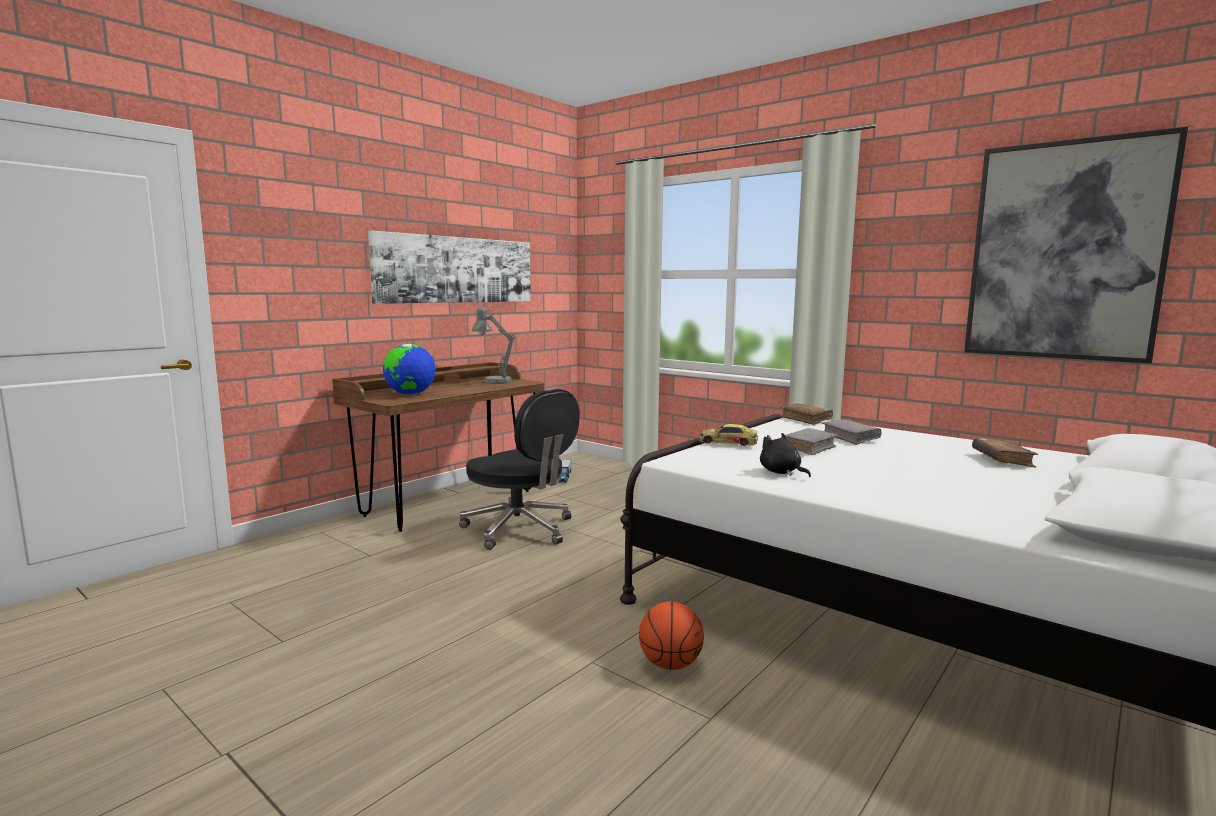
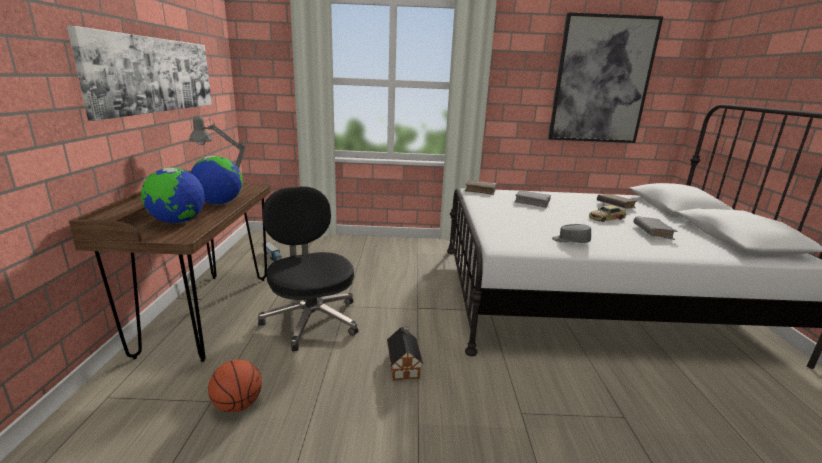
camera: 40 degrees left, 10 degrees up
black office chair [459,389,580,550] -> black office chair turned 120 degrees counterclockwise [258,186,358,352]
basketball [639,602,704,670] -> basketball moved to [208,360,262,412]
toy car [699,424,758,446] -> toy car moved to [589,205,626,222]
black plush toy [760,433,811,477] -> grey cap [552,224,591,243]
grey book [781,428,838,455] -> grey book moved to [633,216,677,240]
none -> globe [190,156,243,205]
none -> toy house [387,327,423,381]

